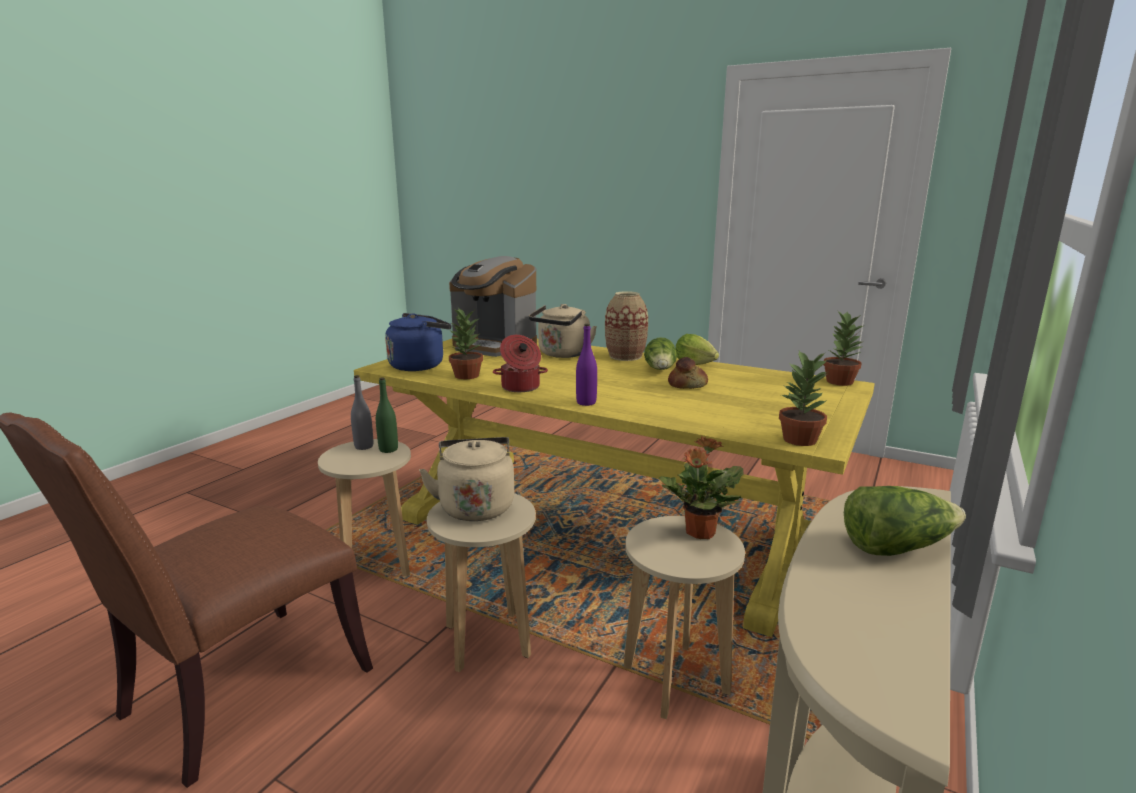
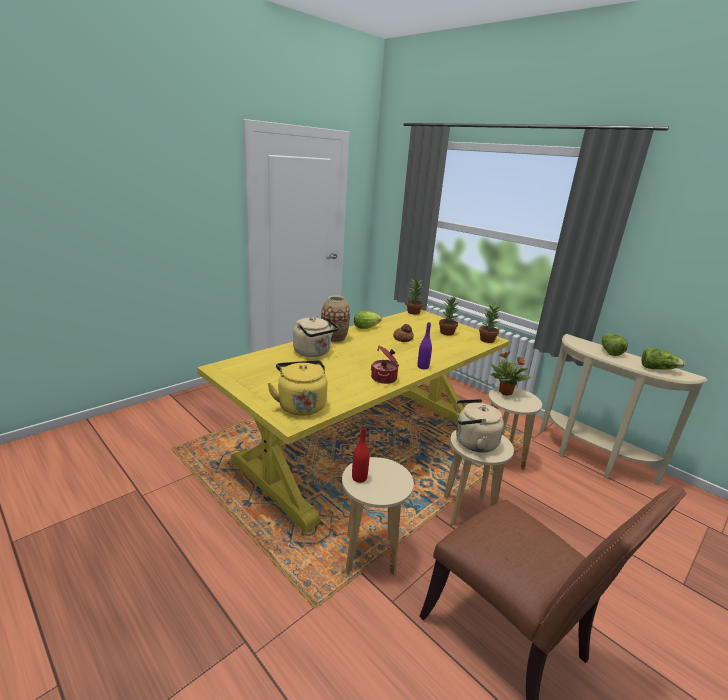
camera: 75 degrees left, 5 degrees up
grey bottle [351,375,373,450] -> red bottle [352,425,369,483]
green bottle [376,377,398,453] -> none
blue kettle [385,313,452,371] -> yellow kettle [267,360,327,416]
coffee machine [449,256,537,357] -> none
potted plant [449,307,483,379] -> potted plant moved to [439,296,460,336]
lettuce [644,337,677,370] -> lettuce moved to [642,347,685,370]

